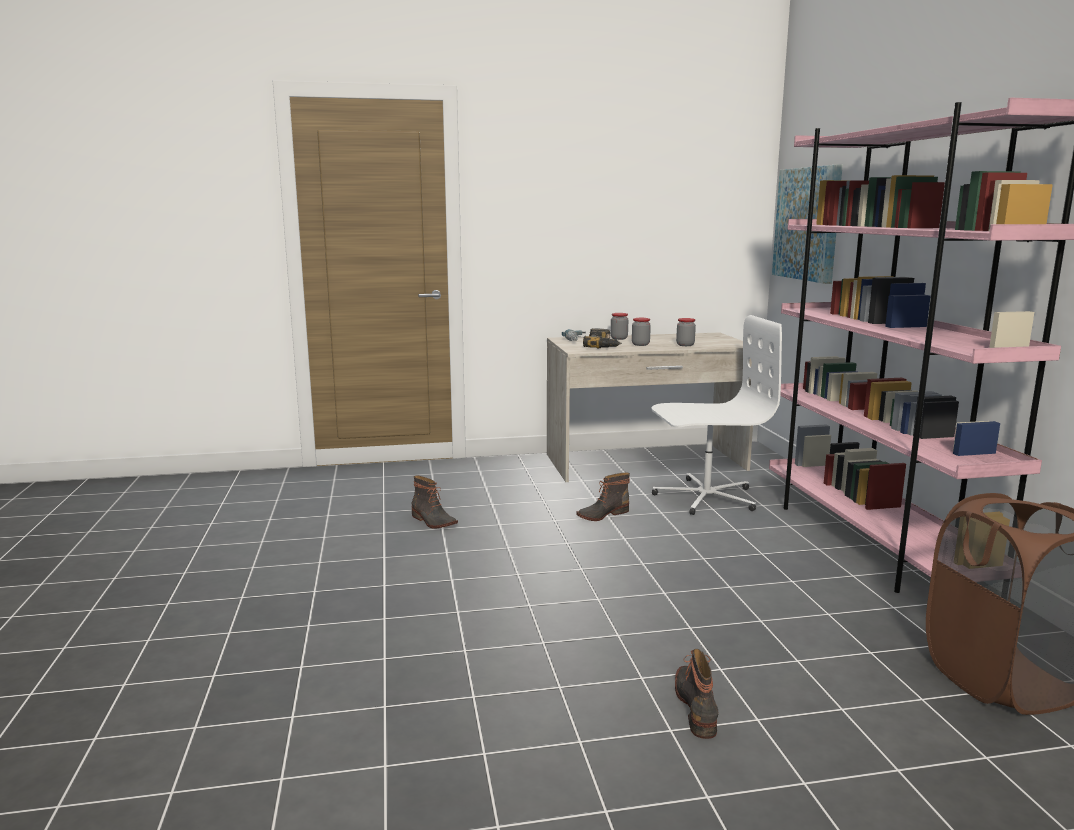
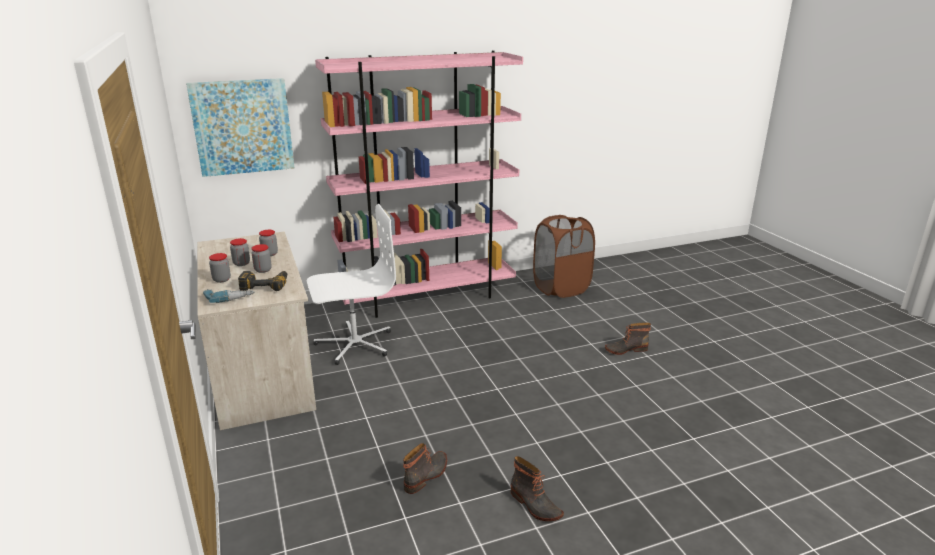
camera: 100 degrees left, 10 degrees up
boot [576,472,630,521] -> boot moved to [511,456,564,521]
white office chair [651,315,782,515] -> white office chair turned 90 degrees clockwise [307,204,396,365]
none -> jar [230,238,250,266]

